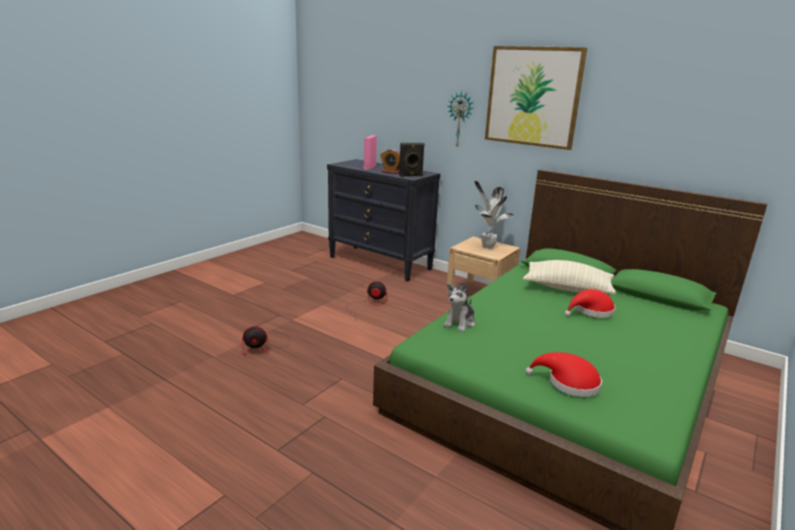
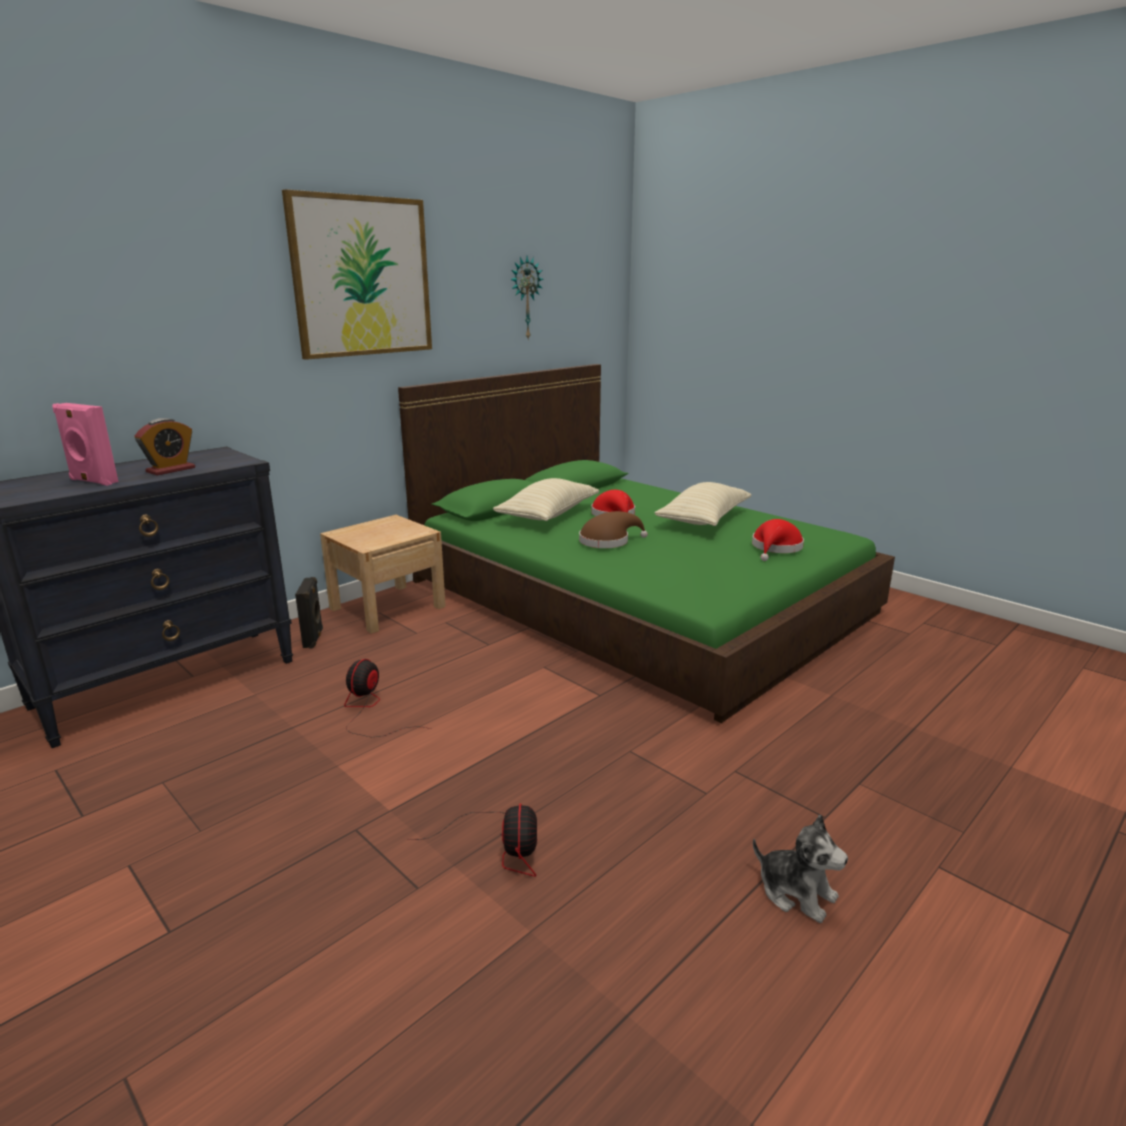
camera: 80 degrees left, 0 degrees up
black speaker [399,143,425,177] -> black speaker moved to [295,577,323,648]
plush toy [443,282,475,332] -> plush toy moved to [753,815,848,923]
wall clock [448,91,474,147] -> wall clock moved to [510,256,543,341]
potted plant [474,181,514,249] -> none
none -> brown hat [579,511,648,548]
none -> beige pillow [655,482,751,526]

